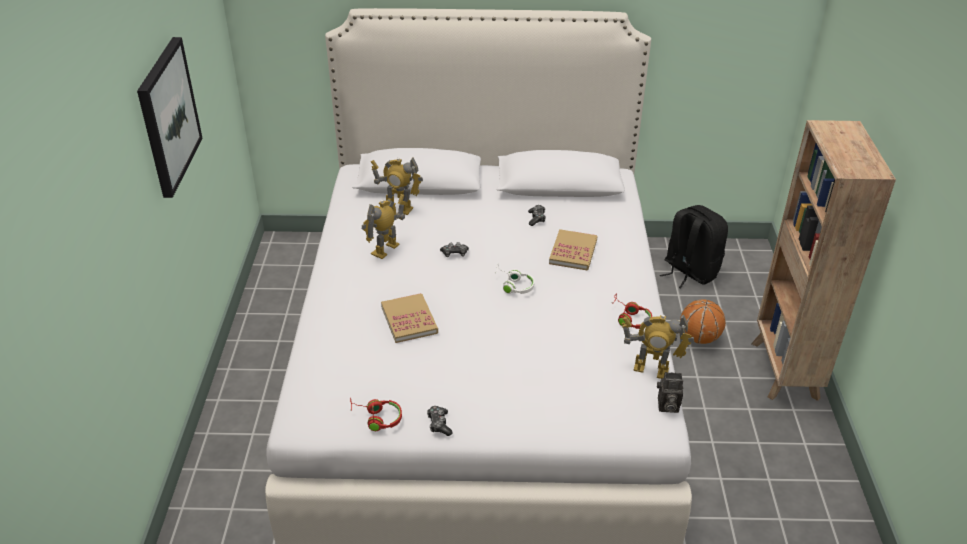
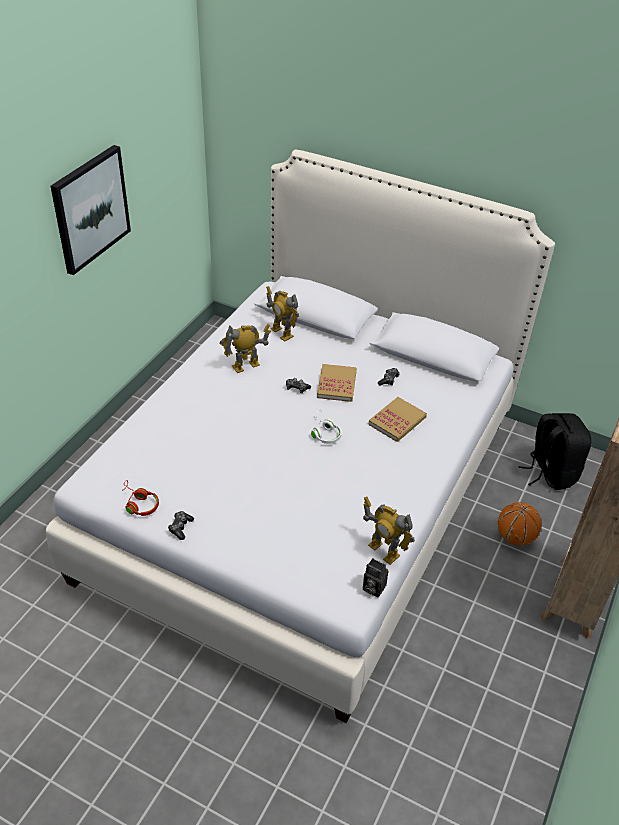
camera: 25 degrees right, 5 degrees up
book [381,293,438,343] -> book moved to [317,364,357,402]
red headphones [612,294,652,329] -> none

